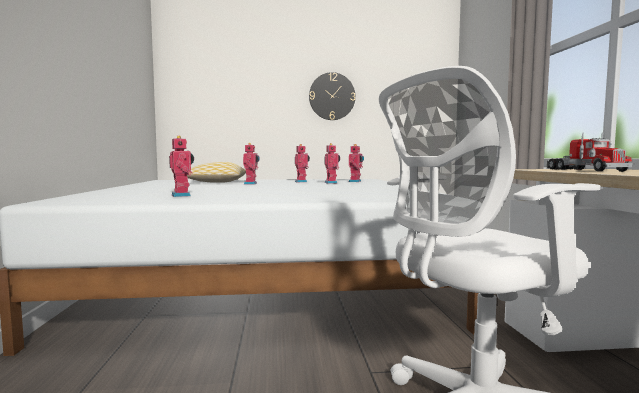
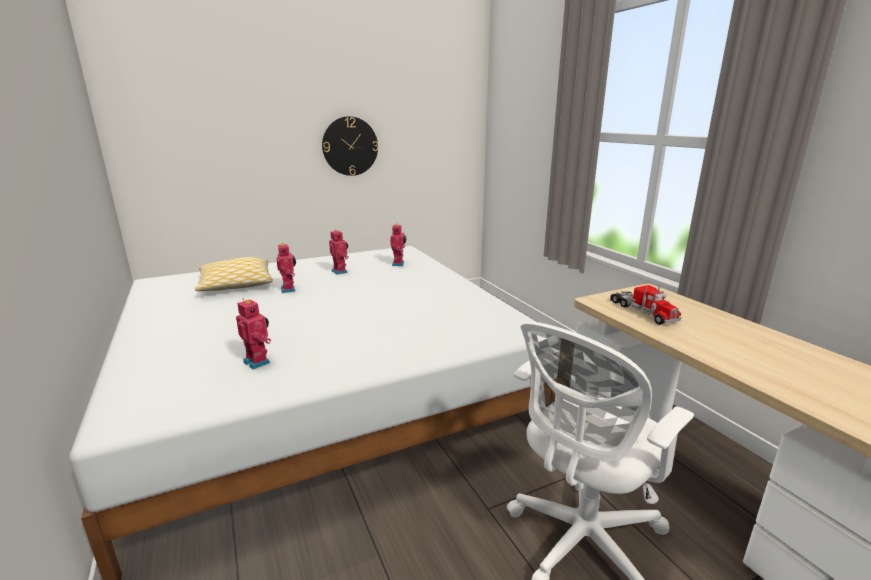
camera: 20 degrees left, 15 degrees up
toy robot [325,143,340,184] -> none

